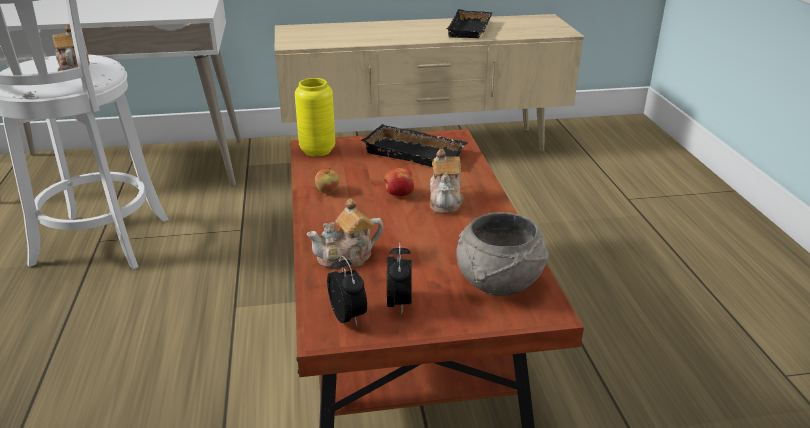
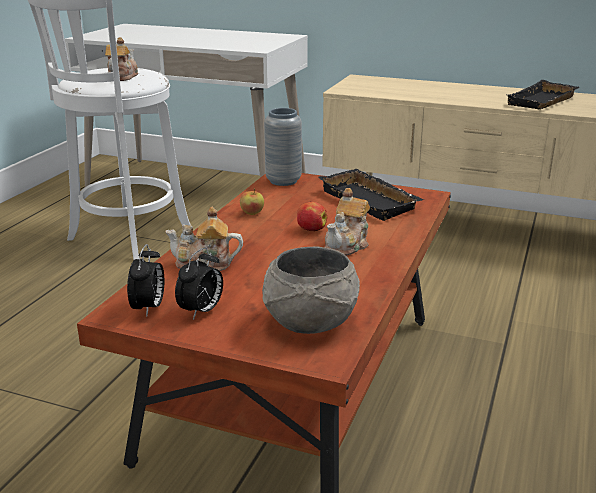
camera: 30 degrees right, 5 degrees down
yellow vase [295,78,335,157] -> grey vase [264,108,302,186]

